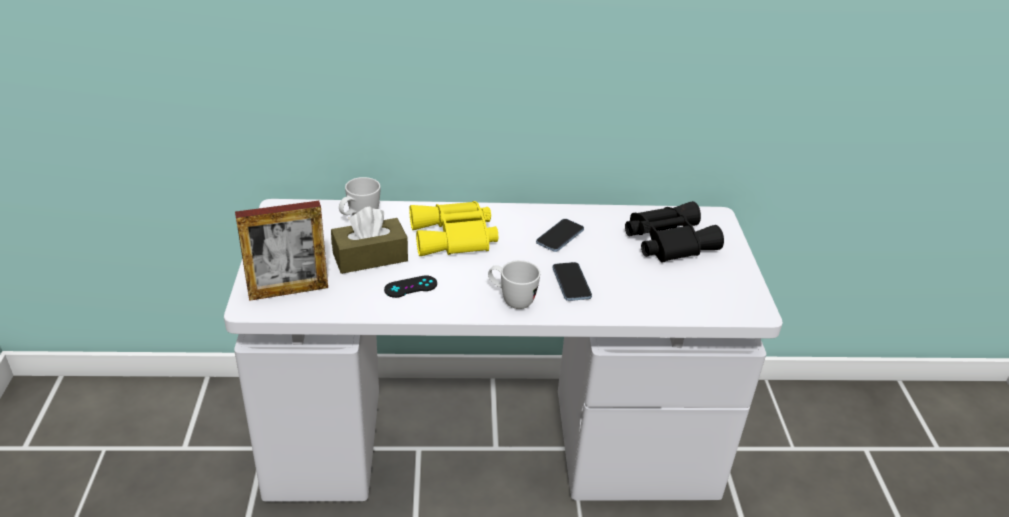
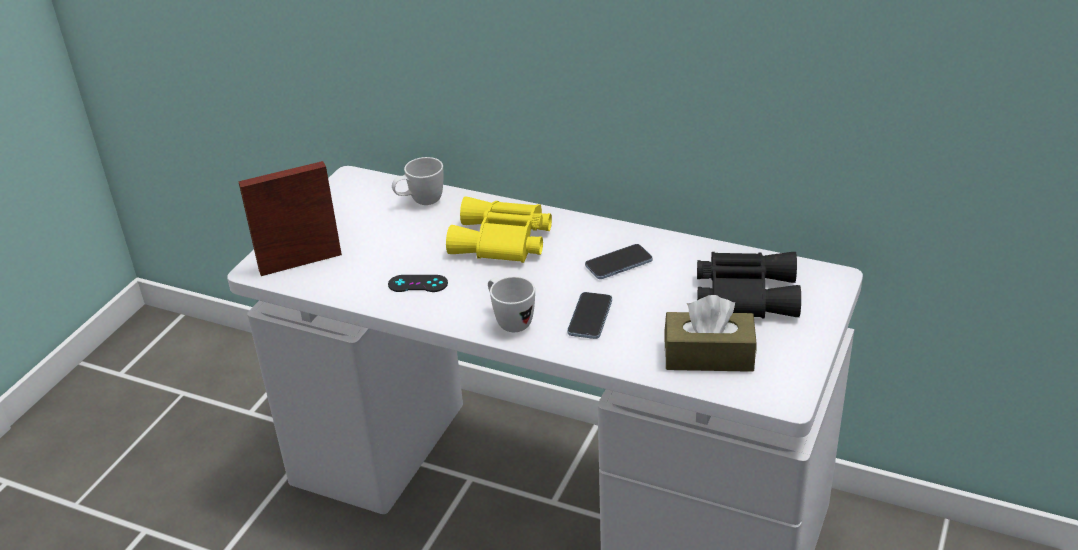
camera: 30 degrees right, 0 degrees up
picture frame [235,201,328,301] -> picture frame turned 150 degrees clockwise [238,161,342,276]
brown tissue box [331,206,408,274] -> brown tissue box moved to [665,295,757,372]

